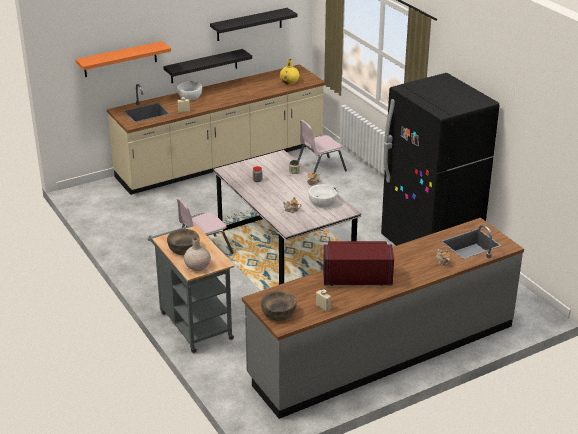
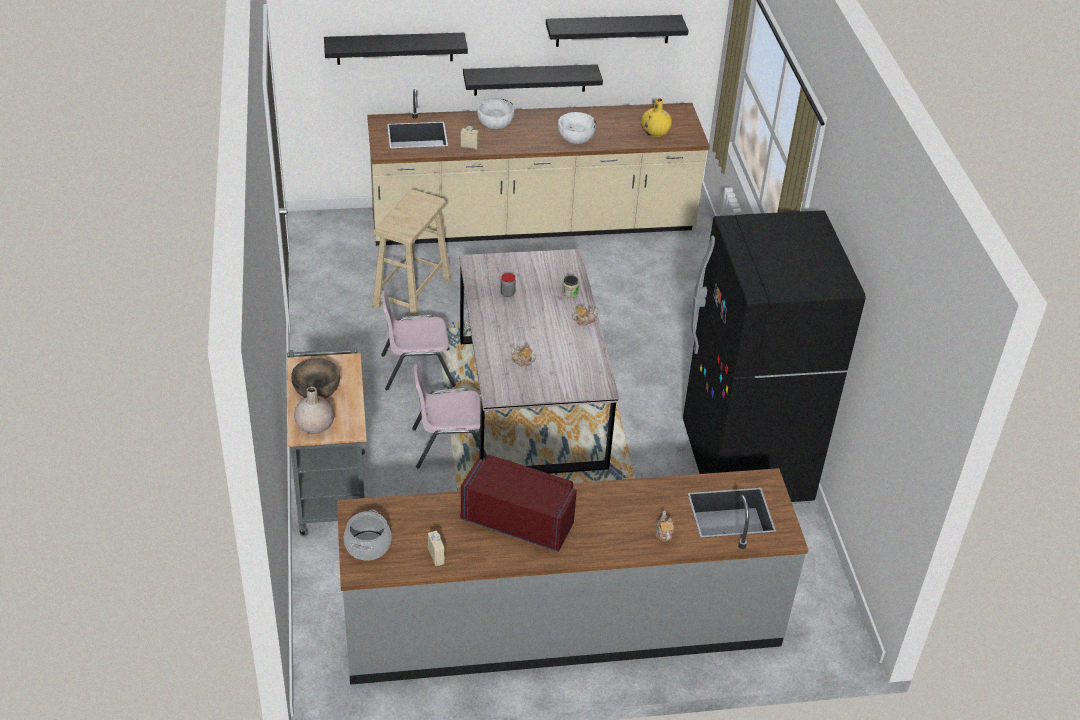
camera: 20 degrees right, 10 degrees up
orange shelf [75,41,171,77] -> black shelf [324,33,468,65]
brown bowl [261,291,297,321] -> cooking pot [344,510,392,561]
pink chair [297,120,347,174] -> pink chair moved to [412,364,487,468]
white bowl [308,184,338,208] -> white bowl moved to [558,112,596,144]
none -> beige stool [372,190,451,316]

